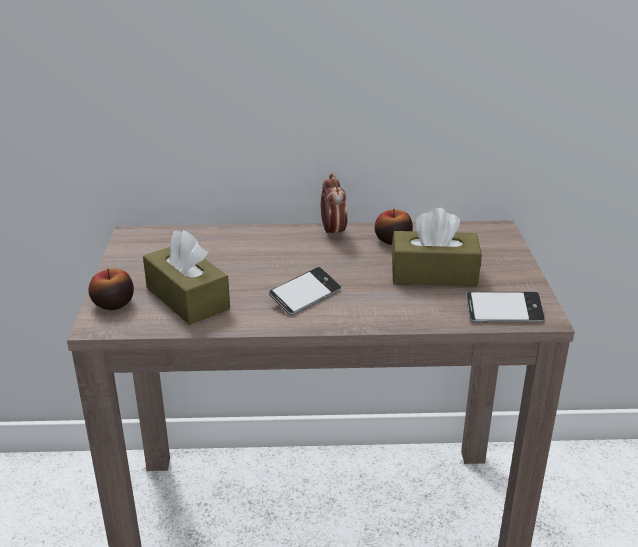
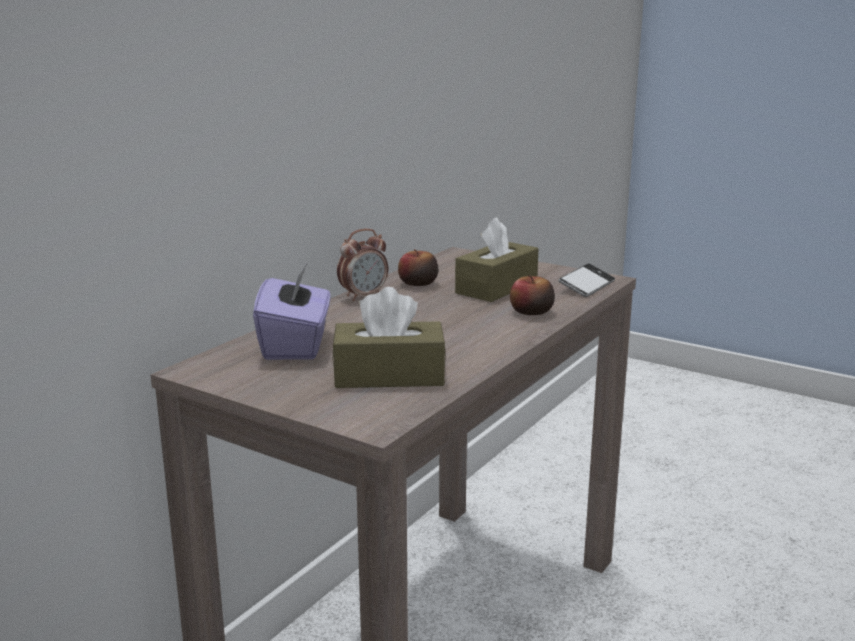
camera: 55 degrees left, 10 degrees down
apple [89,268,134,310] -> apple moved to [510,275,555,315]
phone [269,267,341,315] -> none
alarm clock [321,173,348,238] -> alarm clock turned 120 degrees clockwise [337,229,388,301]
none -> purple tissue box [253,262,331,360]

